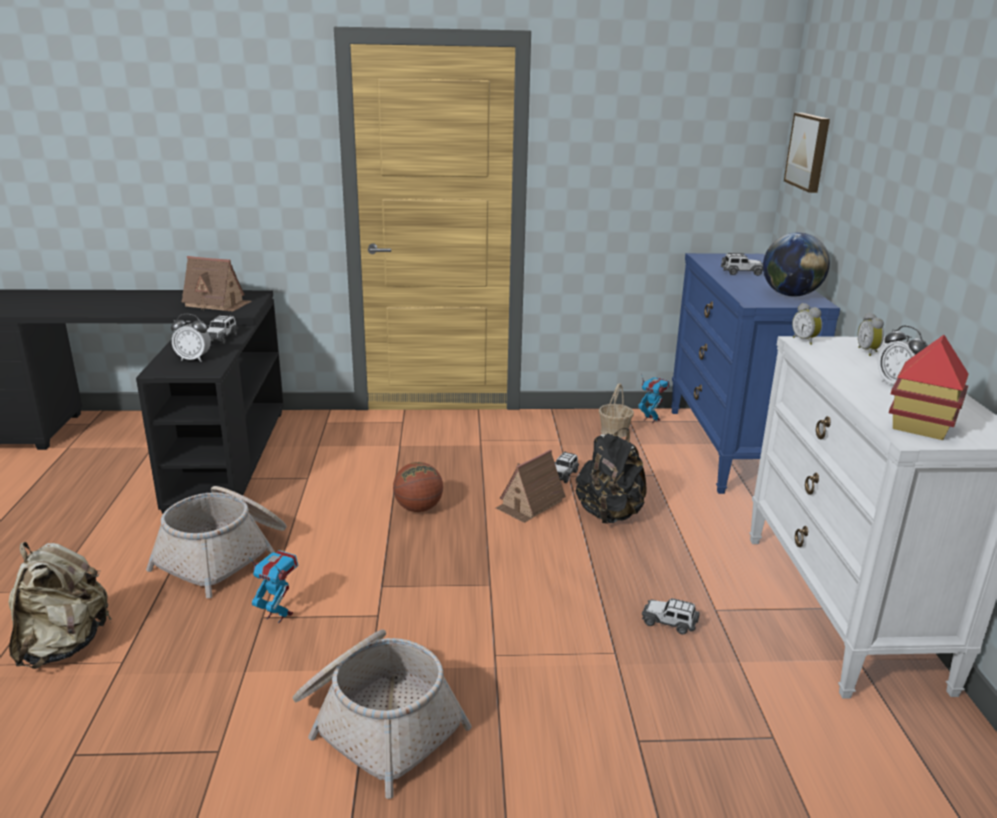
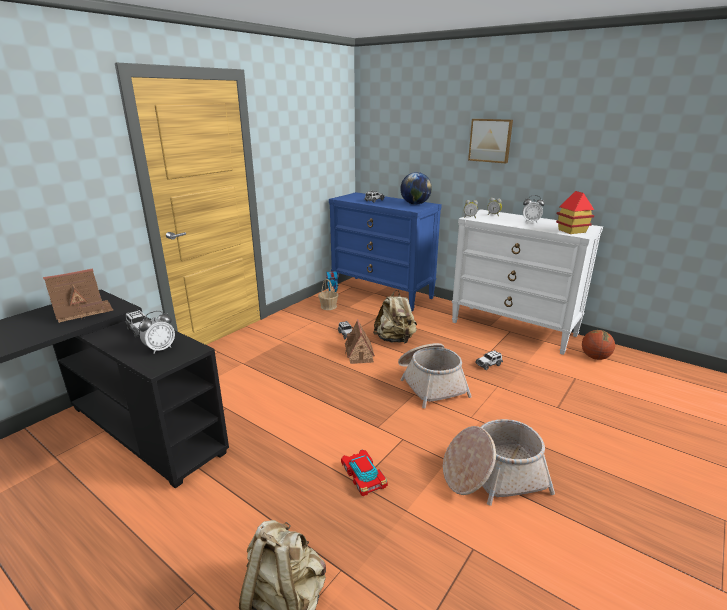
camera: 50 degrees left, 0 degrees up
basket [146,486,286,598] -> basket moved to [398,343,472,408]
toy robot [248,550,298,623] -> toy car [341,449,388,496]
basketball [393,462,443,512] -> basketball moved to [582,330,615,360]
black backpack [576,428,646,524] -> beige backpack [373,290,417,343]
picture [784,113,830,193] -> picture moved to [468,119,513,163]

